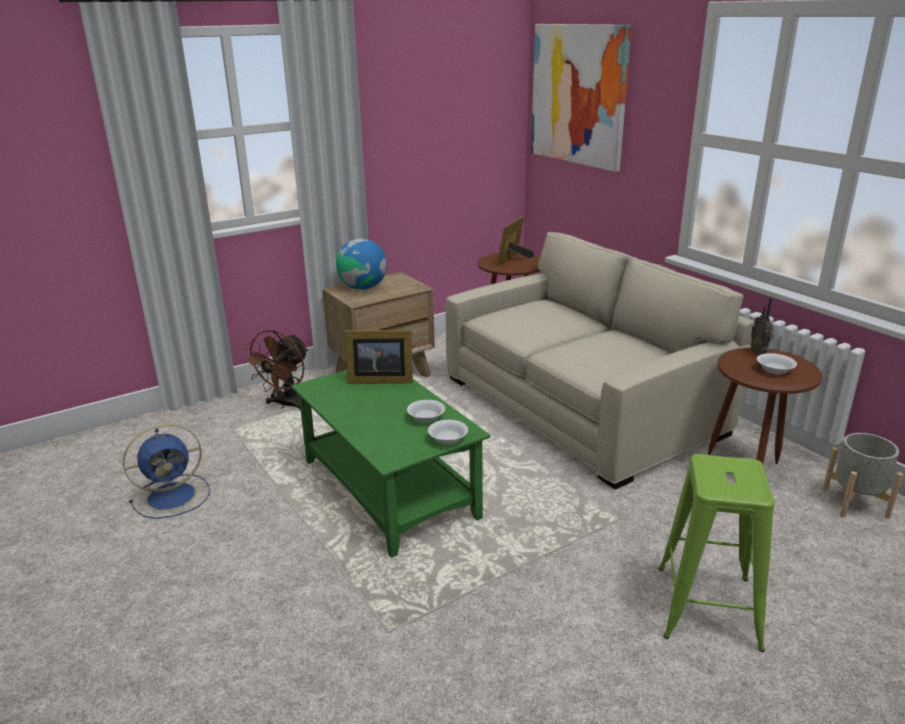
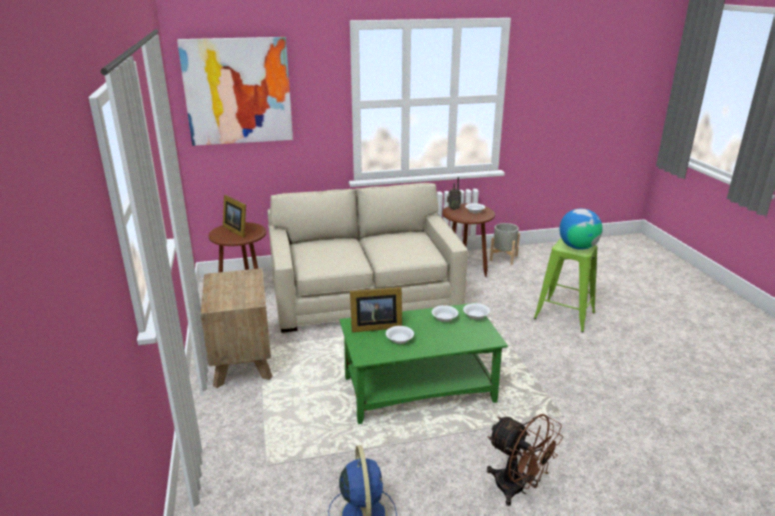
camera: 70 degrees left, 0 degrees up
brown fan [243,330,308,410] -> brown fan moved to [487,414,563,506]
globe [336,239,387,289] -> globe moved to [559,209,603,250]
picture frame [345,330,413,384] -> picture frame turned 60 degrees clockwise [350,287,402,332]
none -> white bowl [386,326,414,344]

